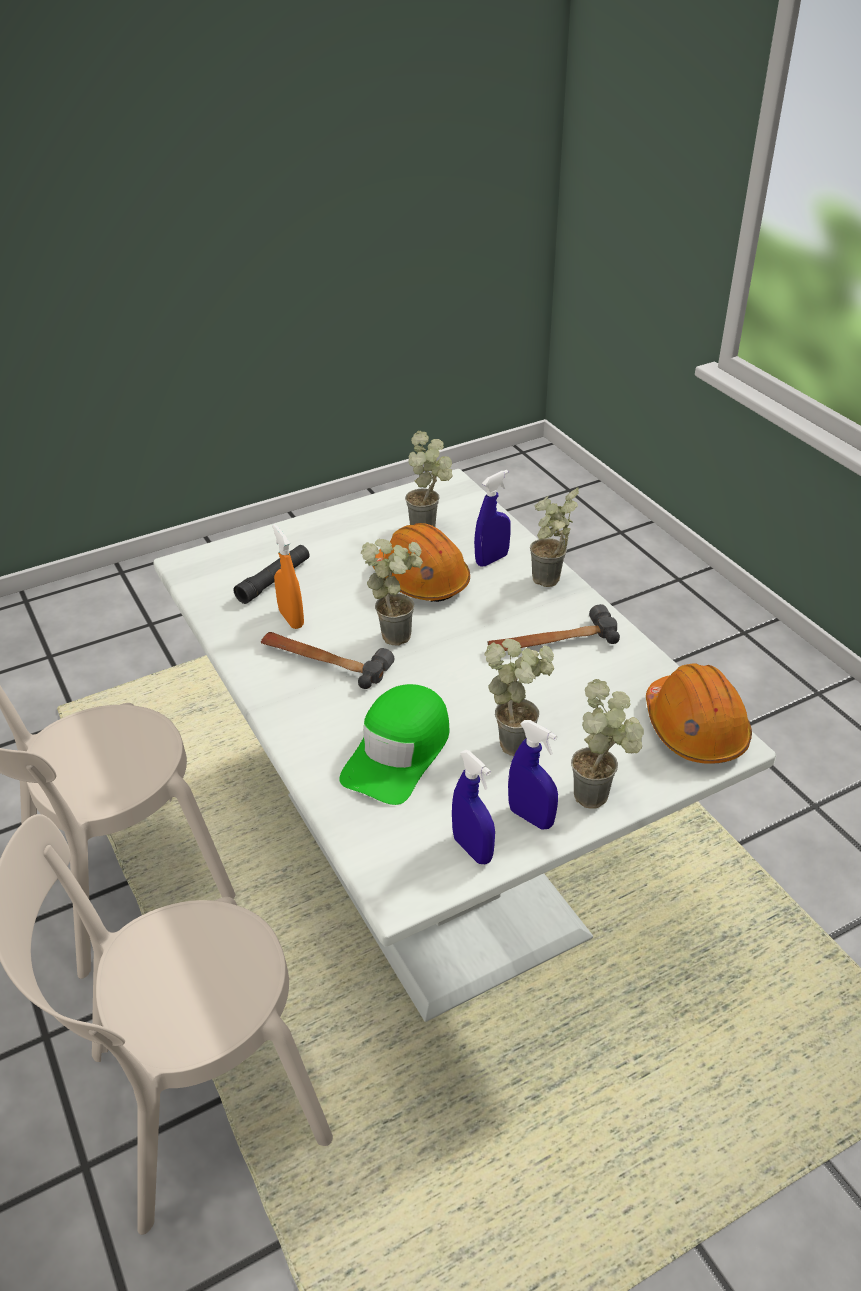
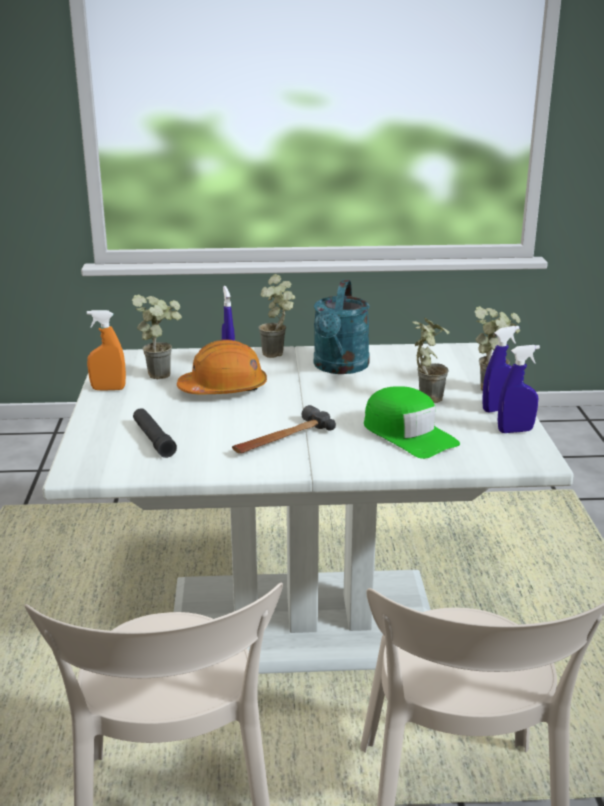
camera: 65 degrees left, 15 degrees down
orange spray bottle [272,524,304,629] -> orange spray bottle moved to [87,310,126,391]
potted plant [361,539,423,646] -> none
hammer [487,604,620,651] -> turquoise watering can [314,280,370,374]
orange hard hat [646,663,752,764] -> none

